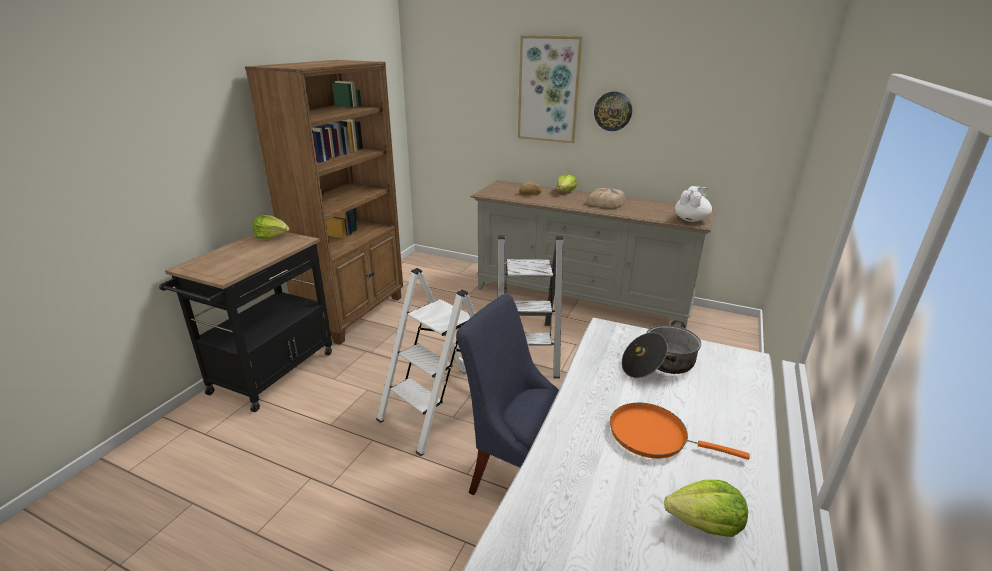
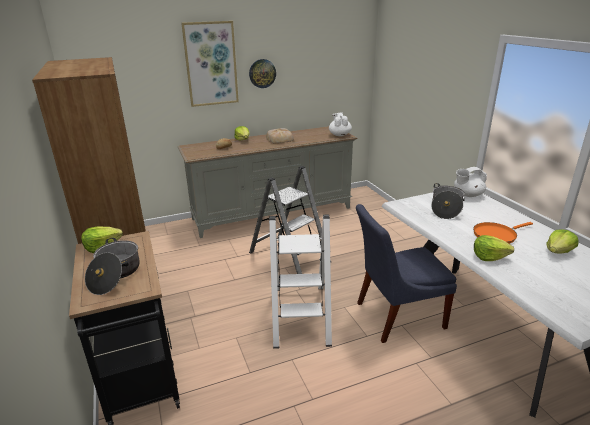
camera: 45 degrees left, 0 degrees up
none -> cooking pot [85,238,140,295]
none -> white teapot [454,167,487,197]
none -> lettuce [474,235,514,261]

